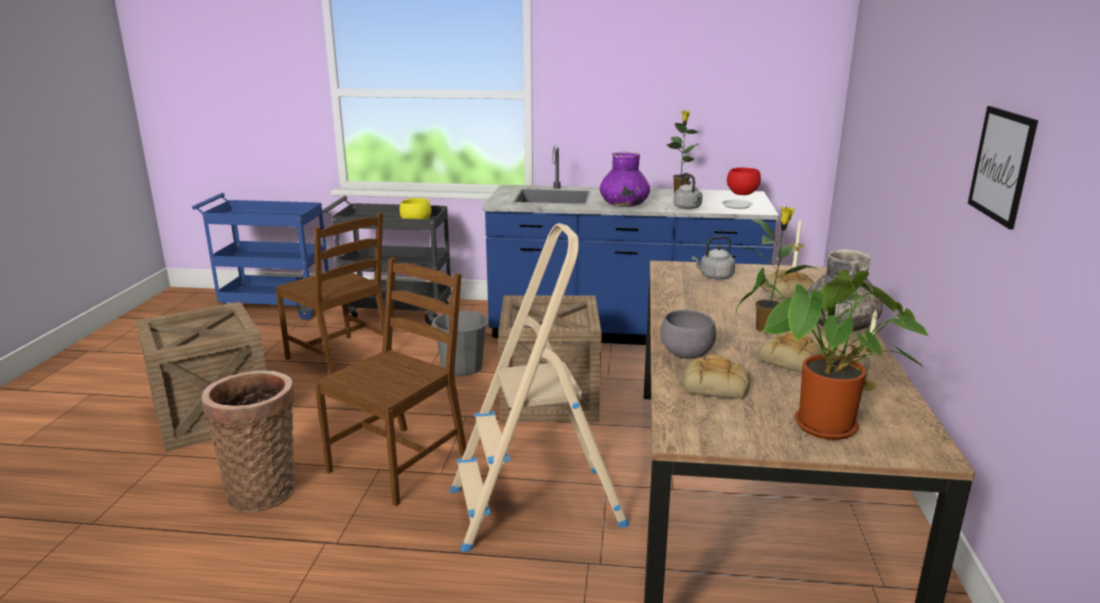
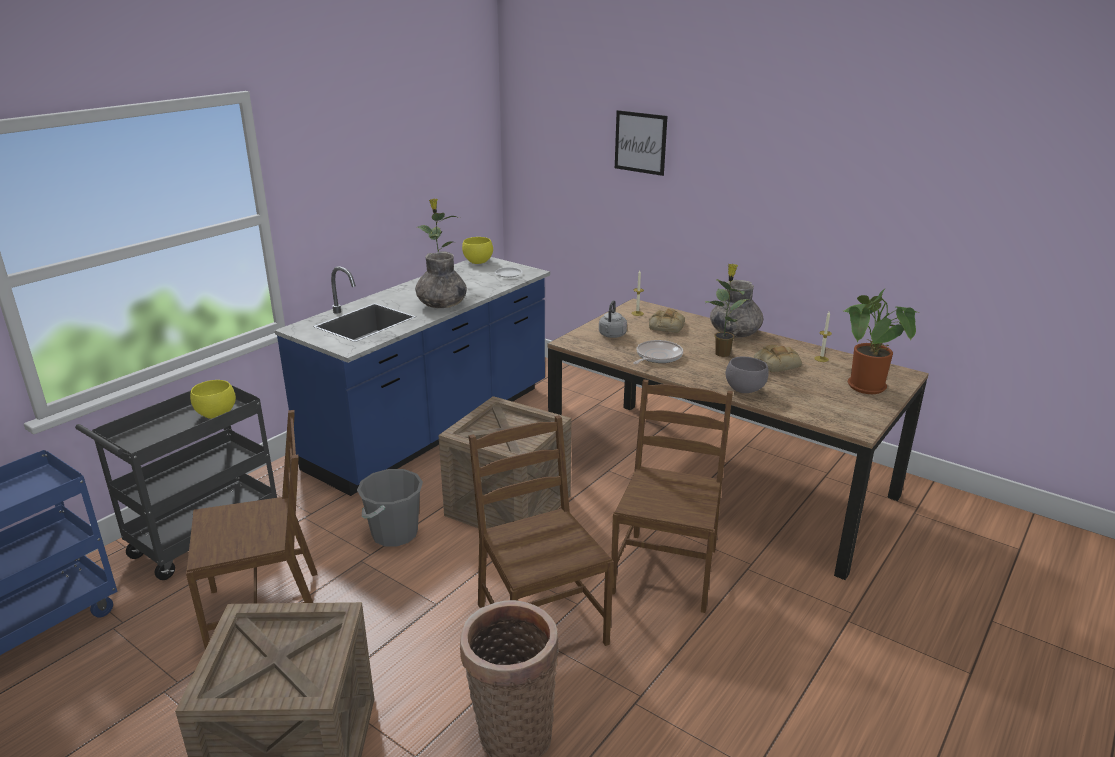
camera: 60 degrees left, 5 degrees up
beige step ladder [450,223,629,552] -> brown chair [611,379,733,613]
purple vase [600,151,650,207] -> grey vase [415,252,467,308]
grey kettle [674,173,702,209] -> none
bread [683,354,750,399] -> none
red bowl [727,167,761,195] -> yellow bowl [462,237,493,264]
picture [968,106,1038,230] -> picture moved to [615,110,668,176]
none -> frying pan [633,340,683,364]

